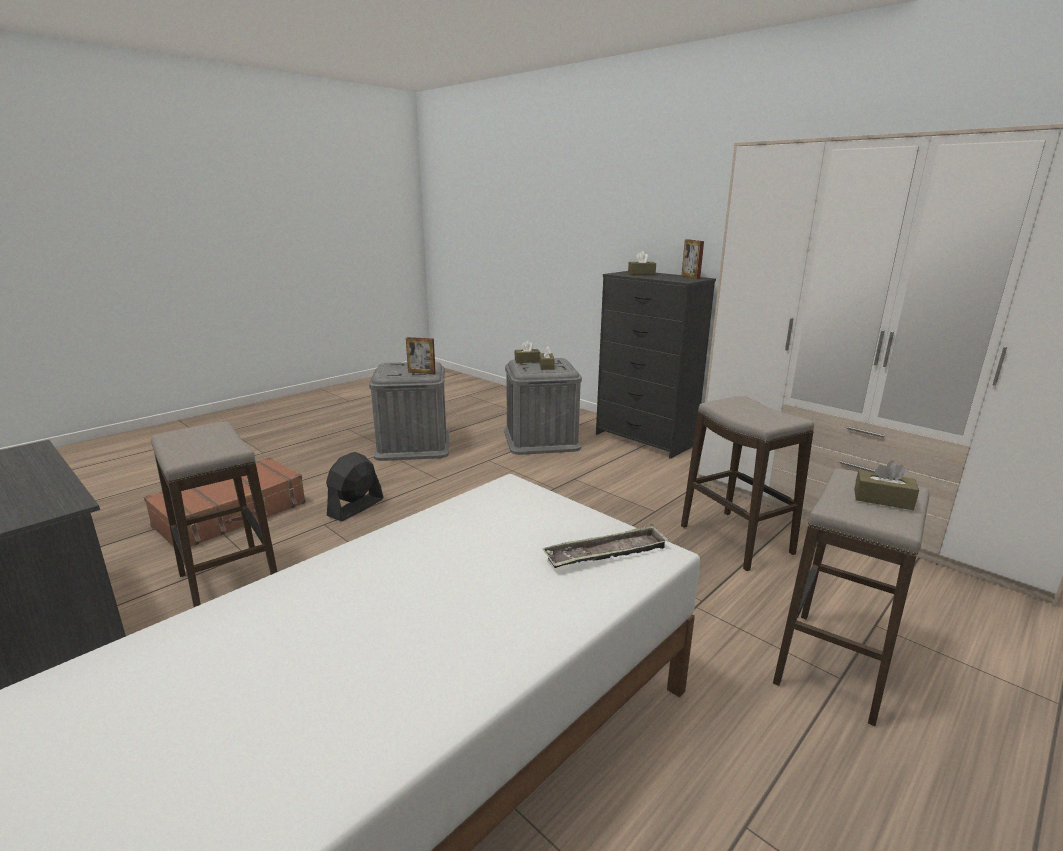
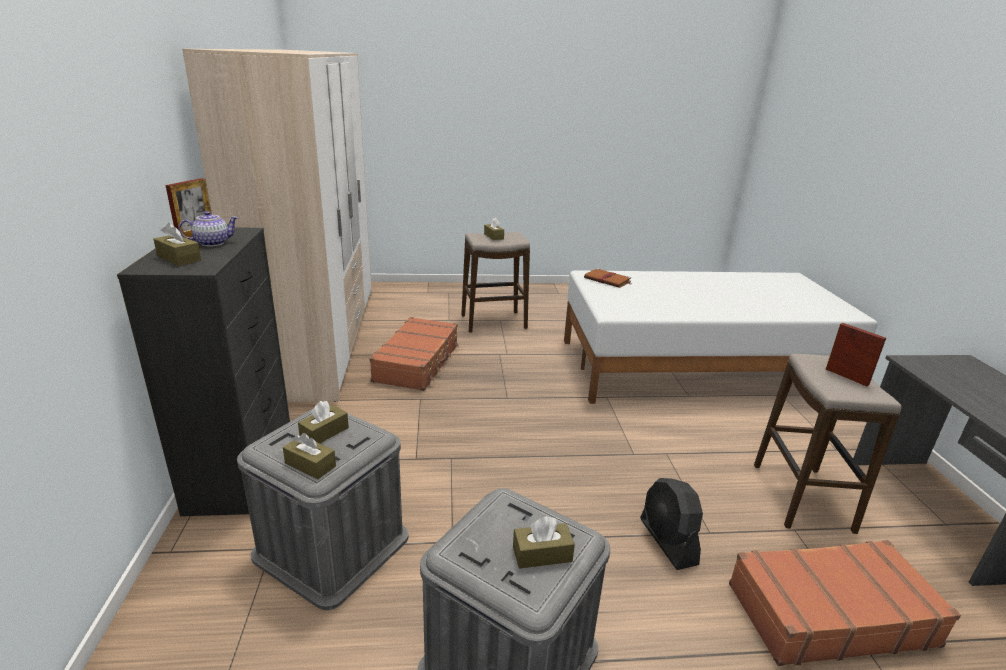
camera: 140 degrees left, 5 degrees up
black fan [326,452,383,521] -> black fan turned 90 degrees clockwise [640,478,703,570]
picture frame [406,337,436,374] -> picture frame moved to [825,323,886,386]
tray [542,524,669,568] -> brown book [584,268,631,288]
stool [681,396,814,571] -> brown suitcase [369,317,459,391]
none -> teapot [179,211,239,246]
none -> brown tissue box [513,516,575,569]

